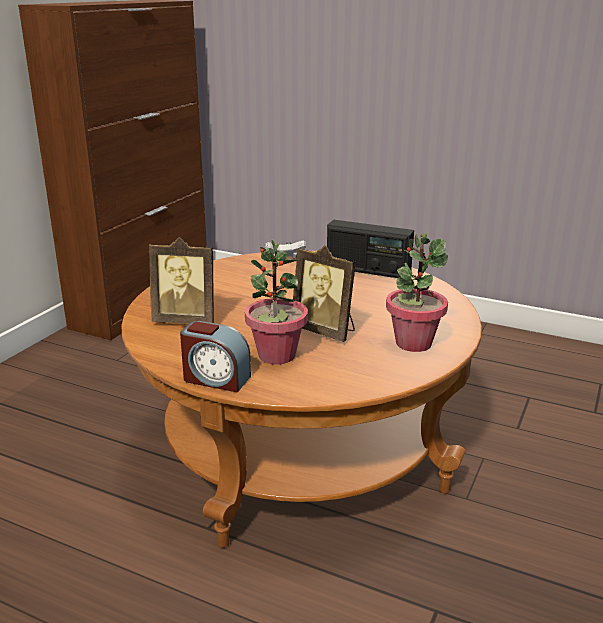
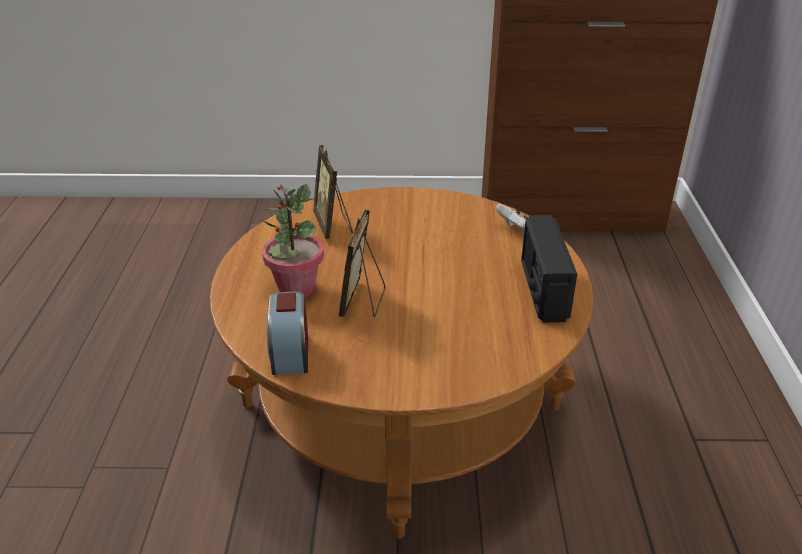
camera: 65 degrees right, 10 degrees up
alarm clock [180,321,251,392] -> alarm clock moved to [267,291,308,375]
potted plant [386,233,448,352] -> none

